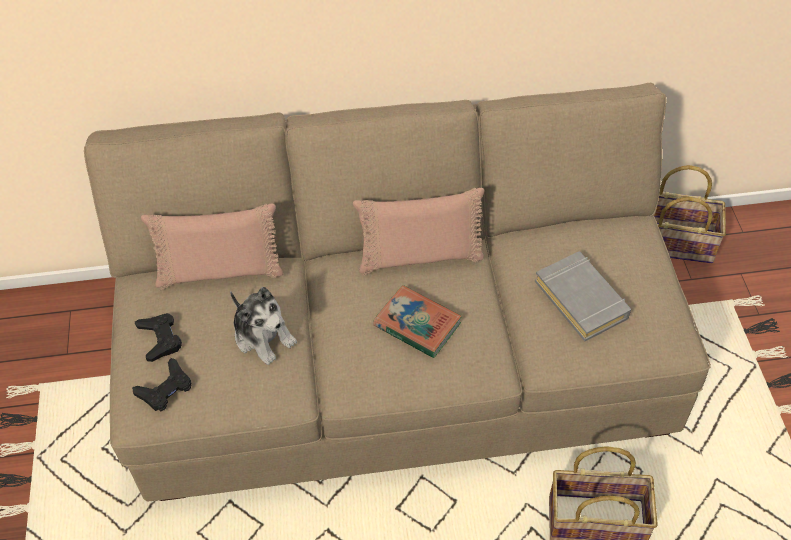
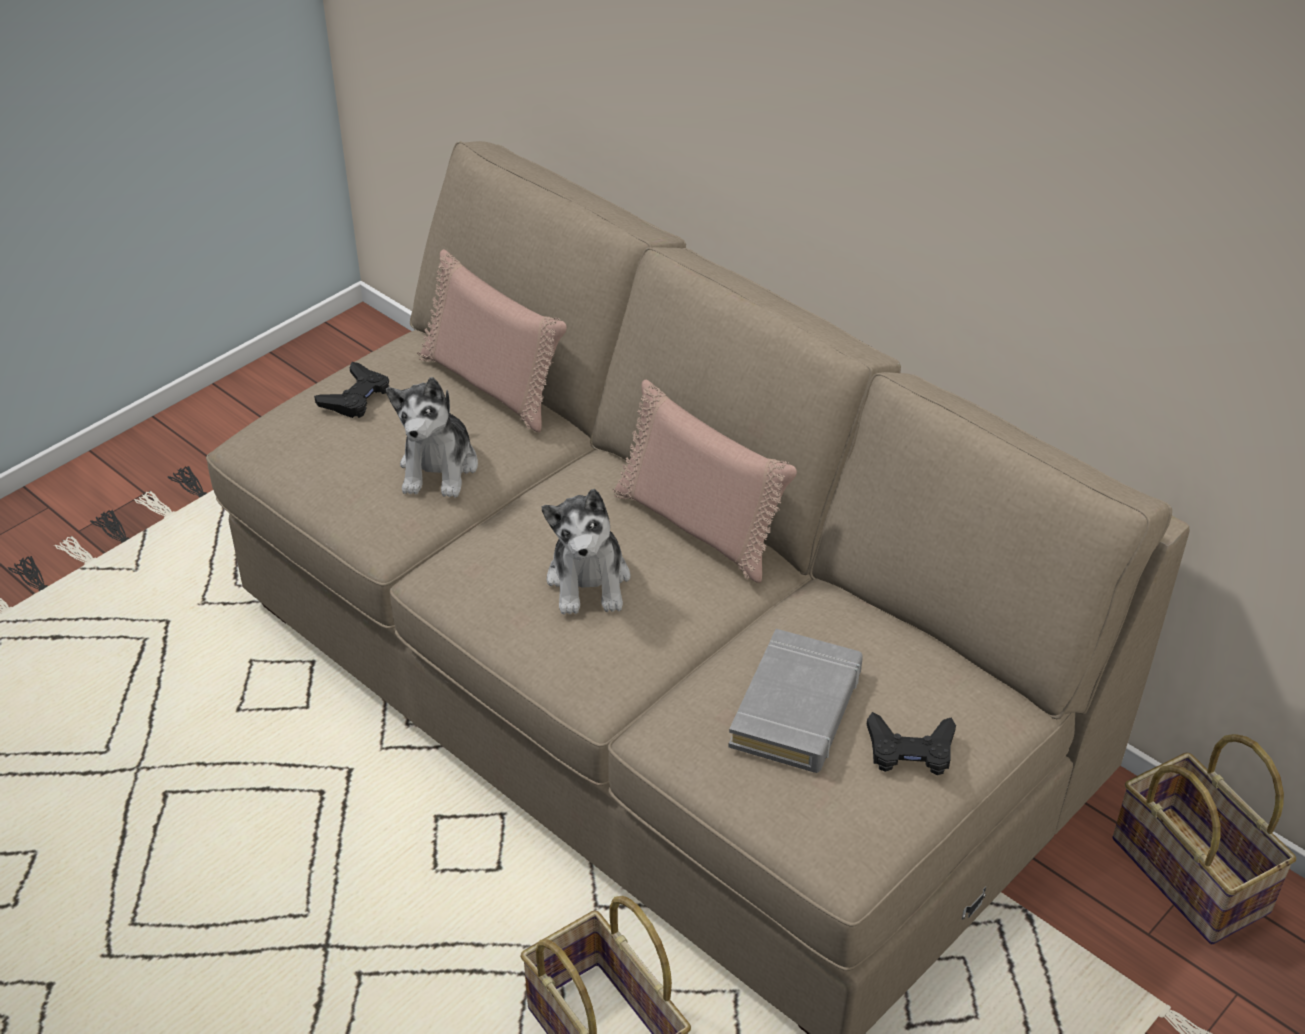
camera: 50 degrees right, 10 degrees down
black game controller [132,358,191,412] -> black game controller moved to [867,712,956,775]
book [373,285,462,358] -> plush toy [542,489,631,615]

